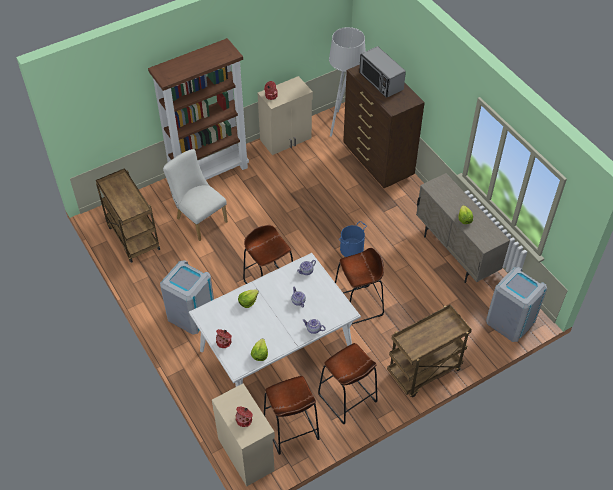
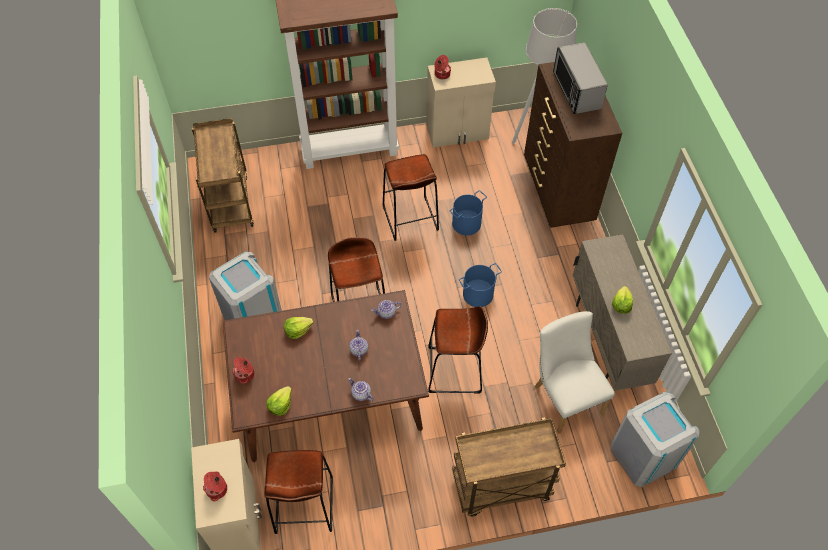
camera: 20 degrees right, 5 degrees up
white chair [163,149,228,241] -> white chair moved to [534,311,615,434]
white dining table [189,253,361,387] -> brown dining table [223,290,429,462]
brown stool [318,343,378,424] -> brown stool moved to [383,154,439,241]
none -> blue bucket [450,190,487,235]

